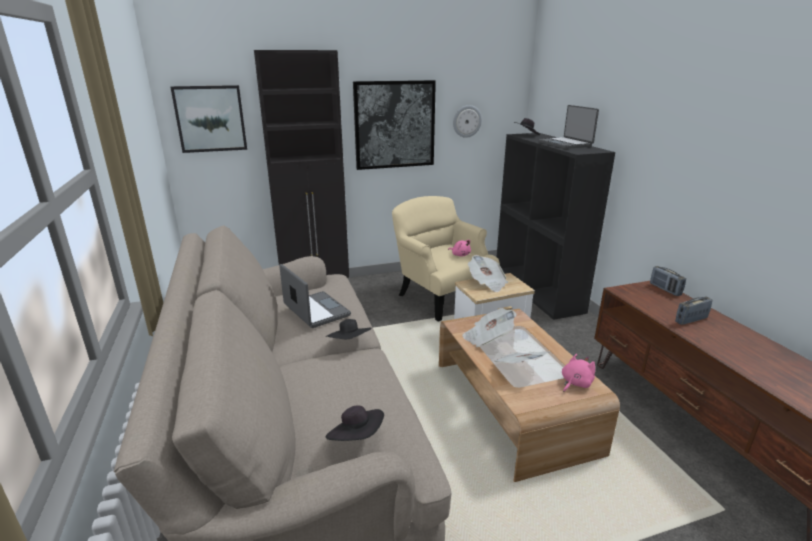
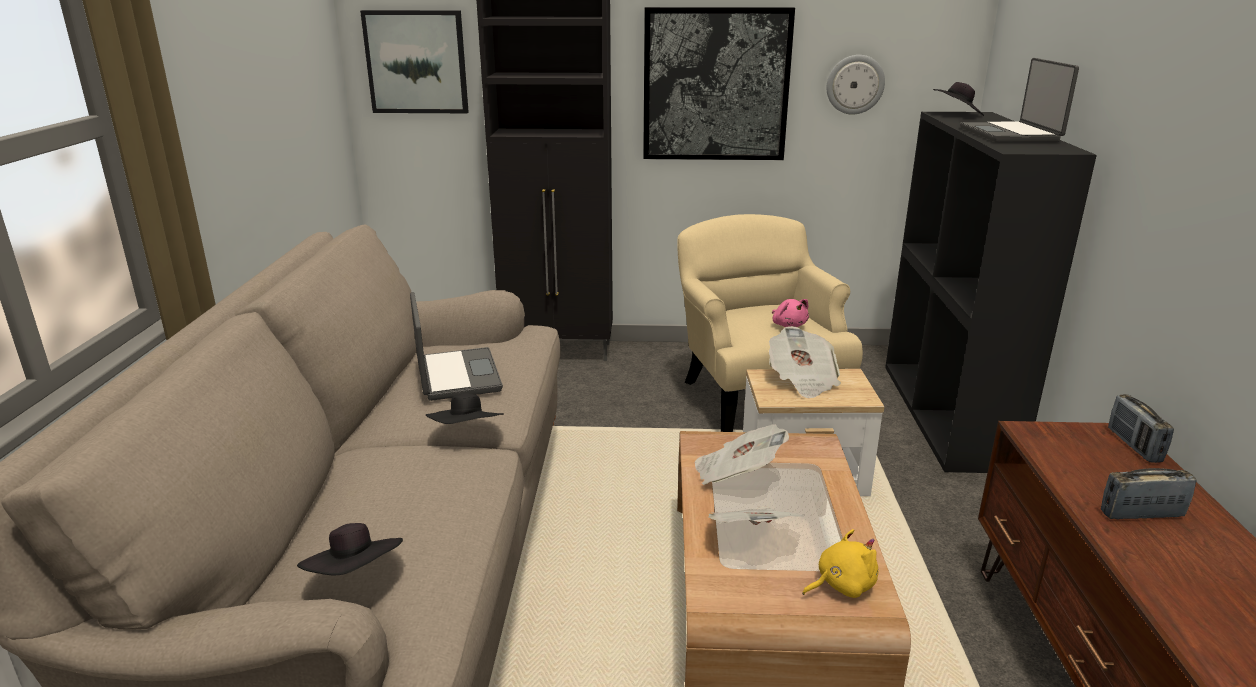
camera: 20 degrees right, 0 degrees up
pink plush toy [562,354,595,392] -> yellow plush toy [802,529,878,598]

